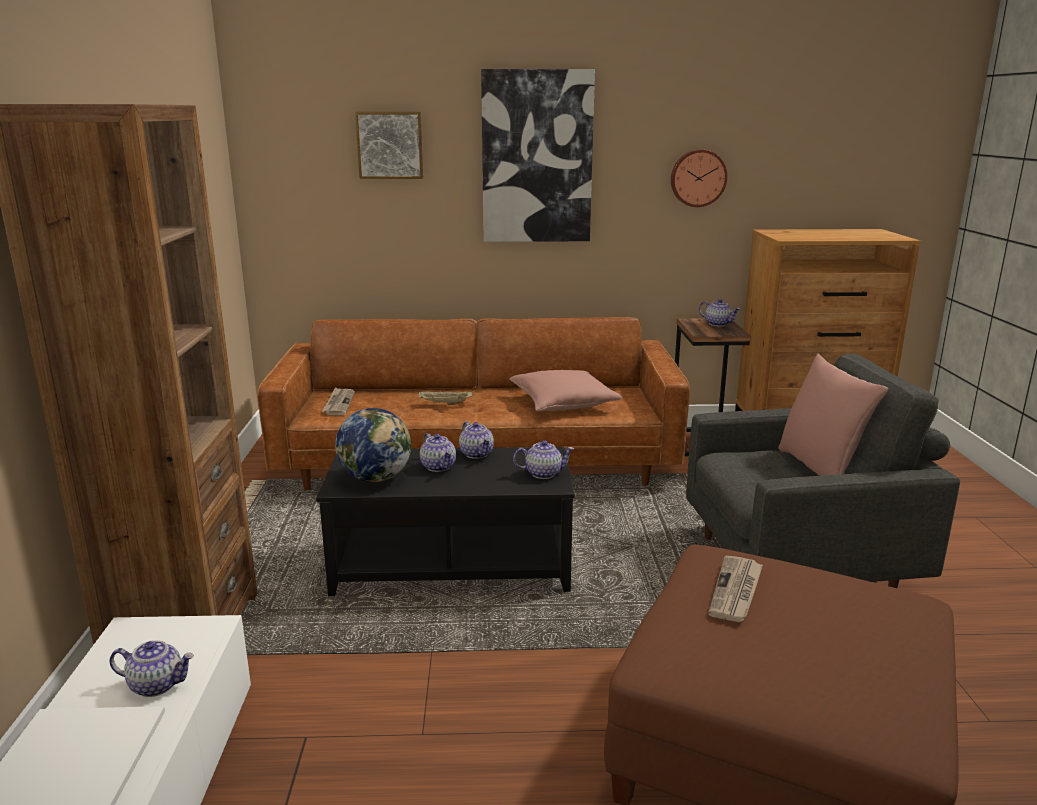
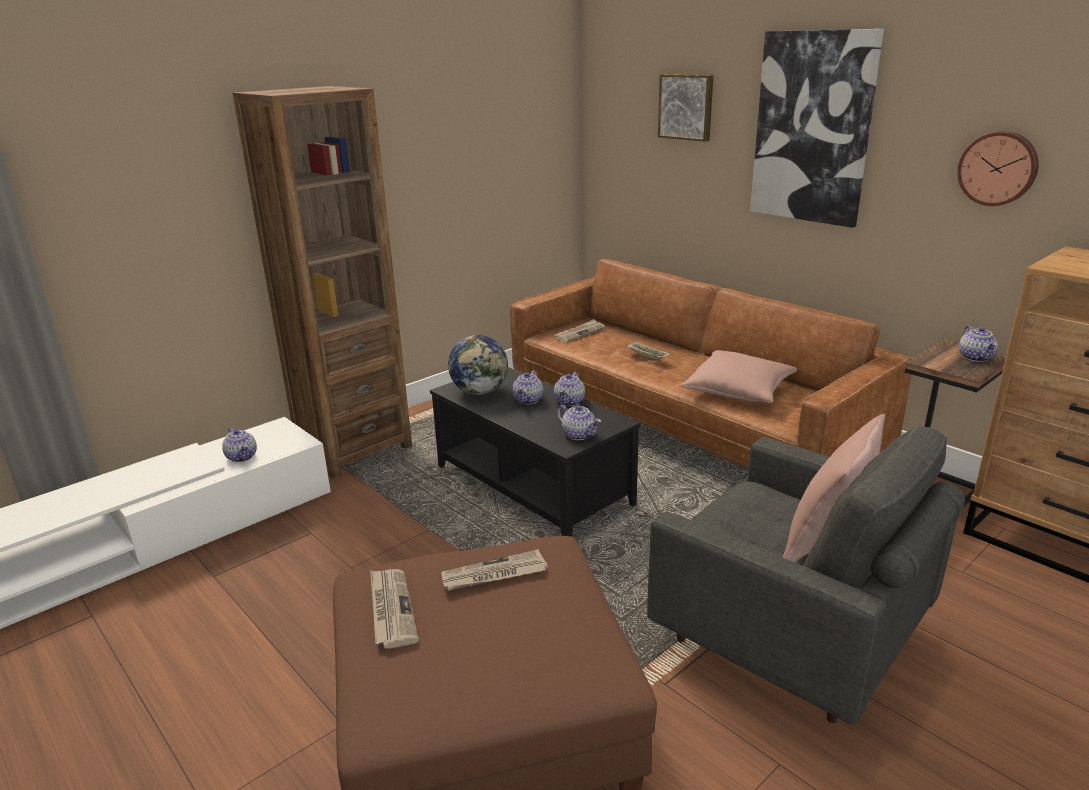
camera: 50 degrees right, 5 degrees up
none -> newspaper [370,569,419,649]

